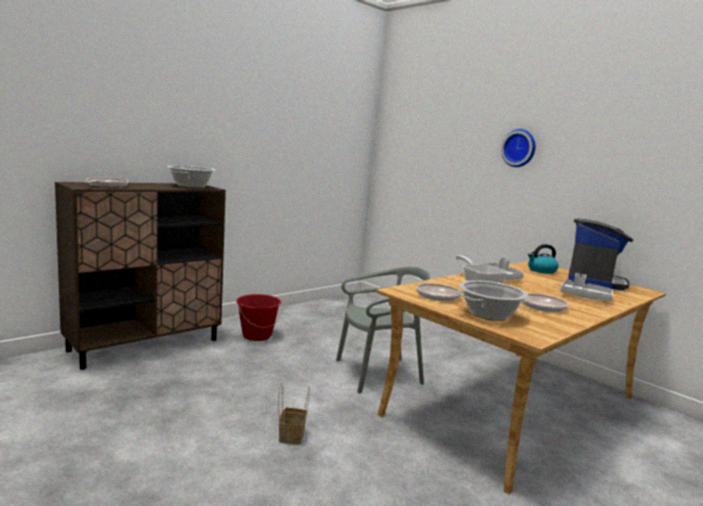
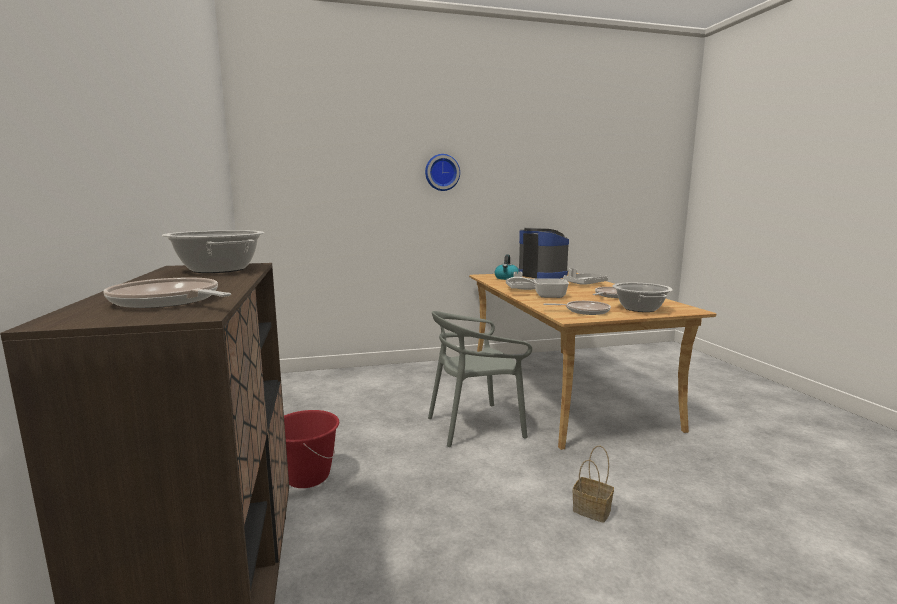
camera: 60 degrees left, 0 degrees up
grey chair [336,267,430,393] -> grey chair turned 120 degrees counterclockwise [428,311,532,447]

